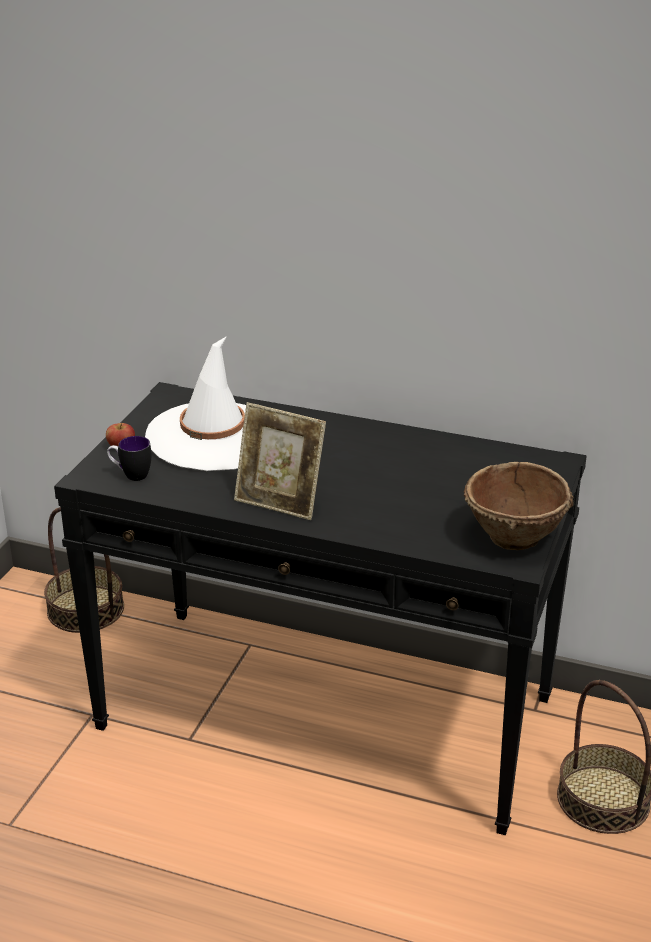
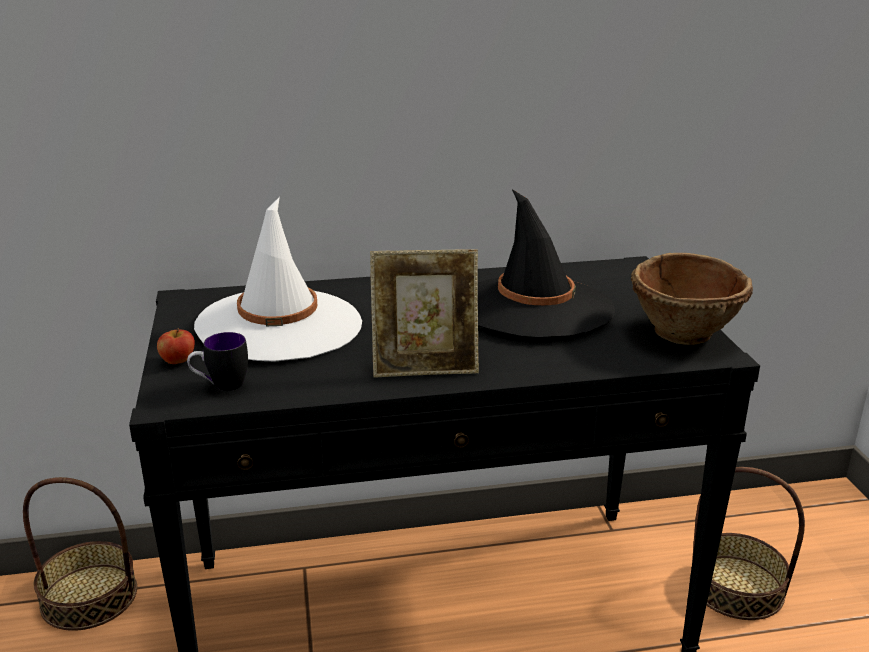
camera: 30 degrees left, 5 degrees down
none -> black hat [478,189,615,338]

